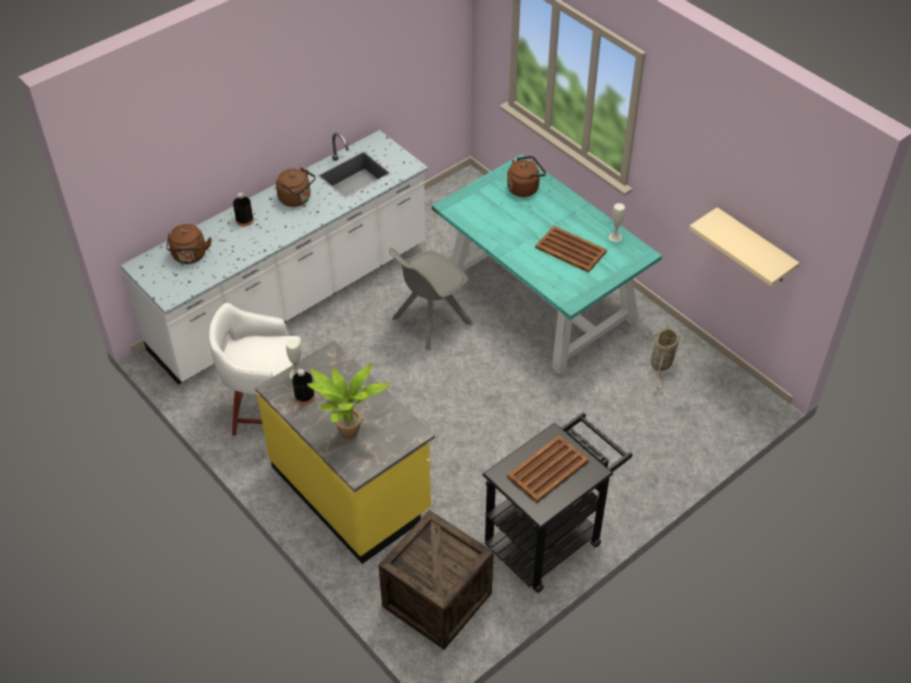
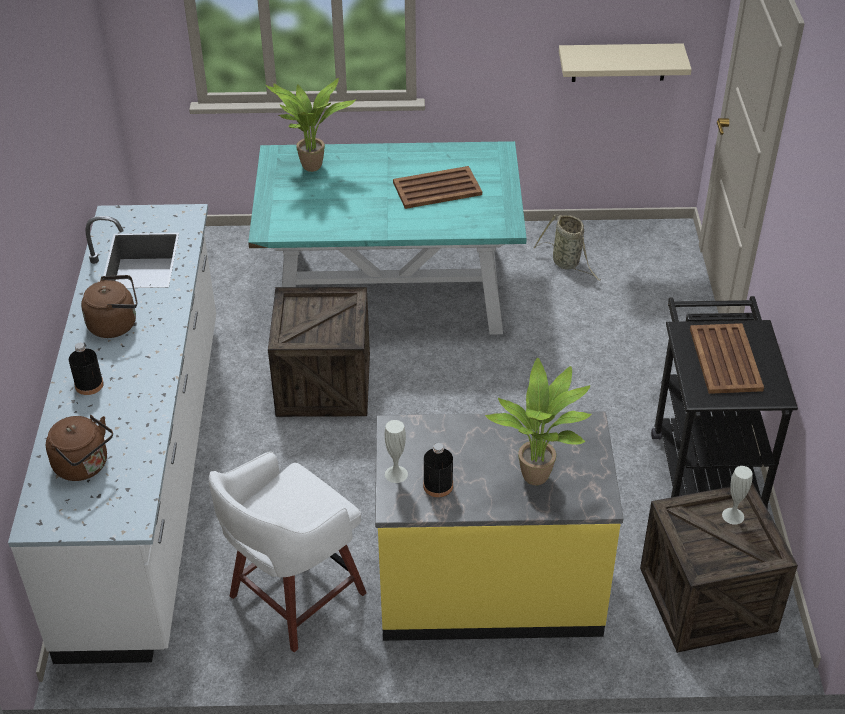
camera: 50 degrees left, 5 degrees down
grey chair [389,248,472,350] -> crate [268,287,370,417]
brown kettle [507,156,546,197] -> potted plant [266,78,356,172]
white vase [609,203,625,242] -> white vase moved to [722,466,753,525]

